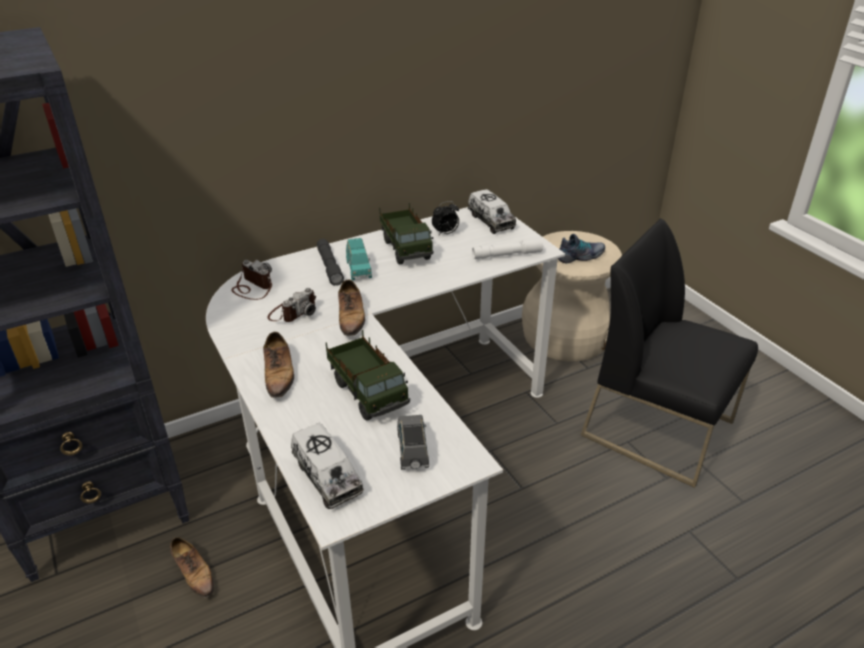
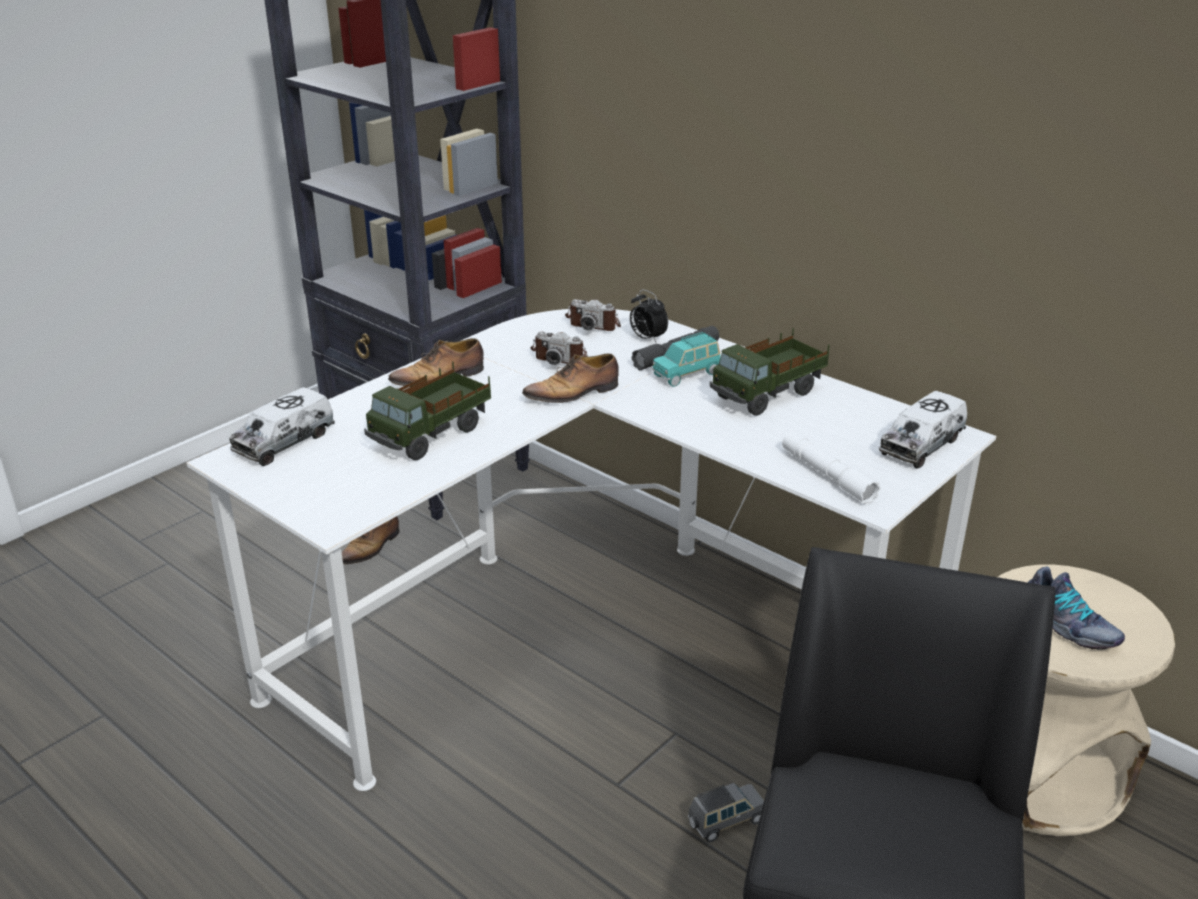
camera: 70 degrees right, 5 degrees down
camera [231,260,272,300] -> camera turned 90 degrees clockwise [565,299,621,331]
grey toy car [397,415,429,470] -> grey toy car moved to [688,783,764,843]
alarm clock [432,201,459,235] -> alarm clock moved to [630,290,668,342]

